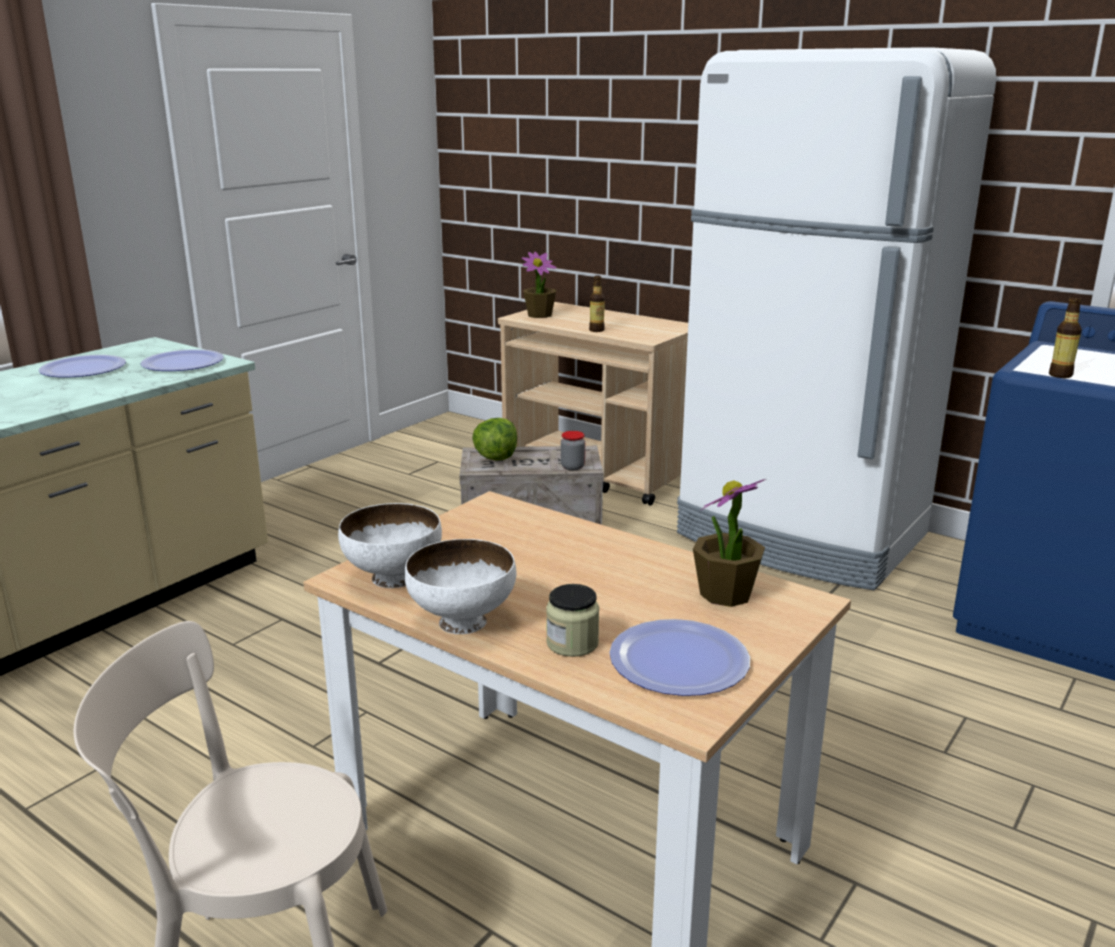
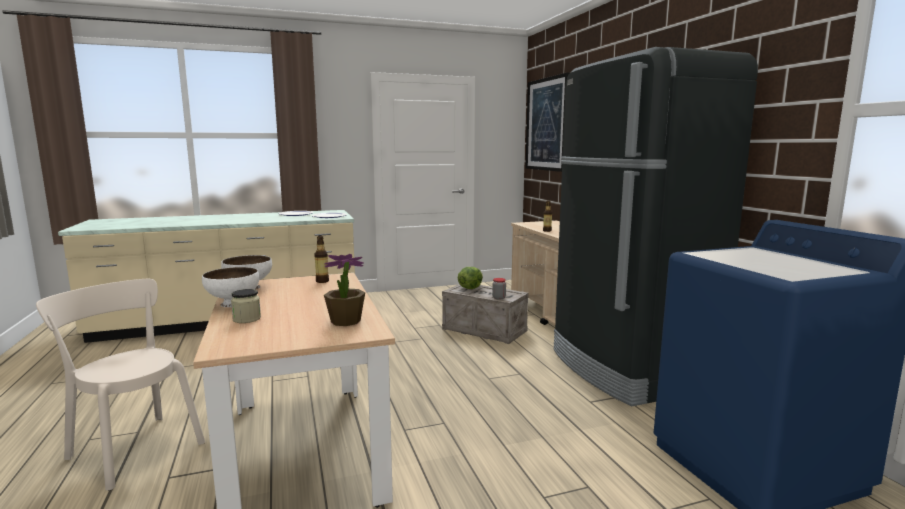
camera: 35 degrees right, 10 degrees down
potted plant [522,252,556,318] -> none
plate [609,619,750,696] -> none
white fridge [677,47,996,590] -> black fridge [554,47,758,406]
bottle [1049,297,1082,378] -> bottle moved to [314,236,329,283]
none -> picture [525,72,569,172]

